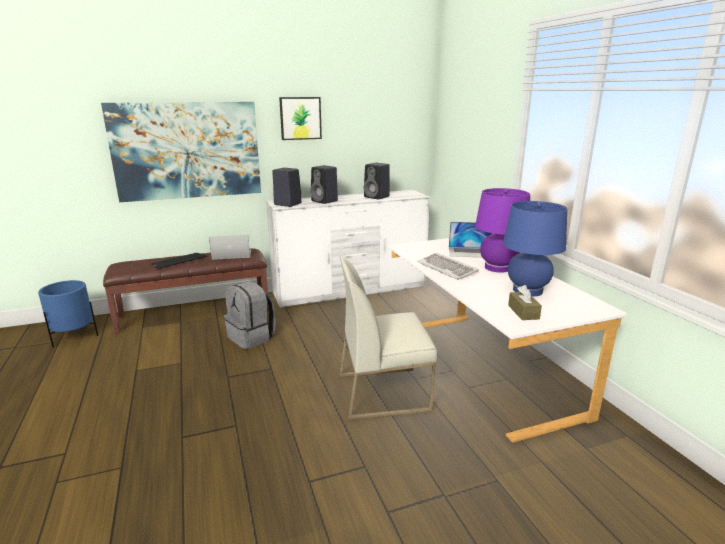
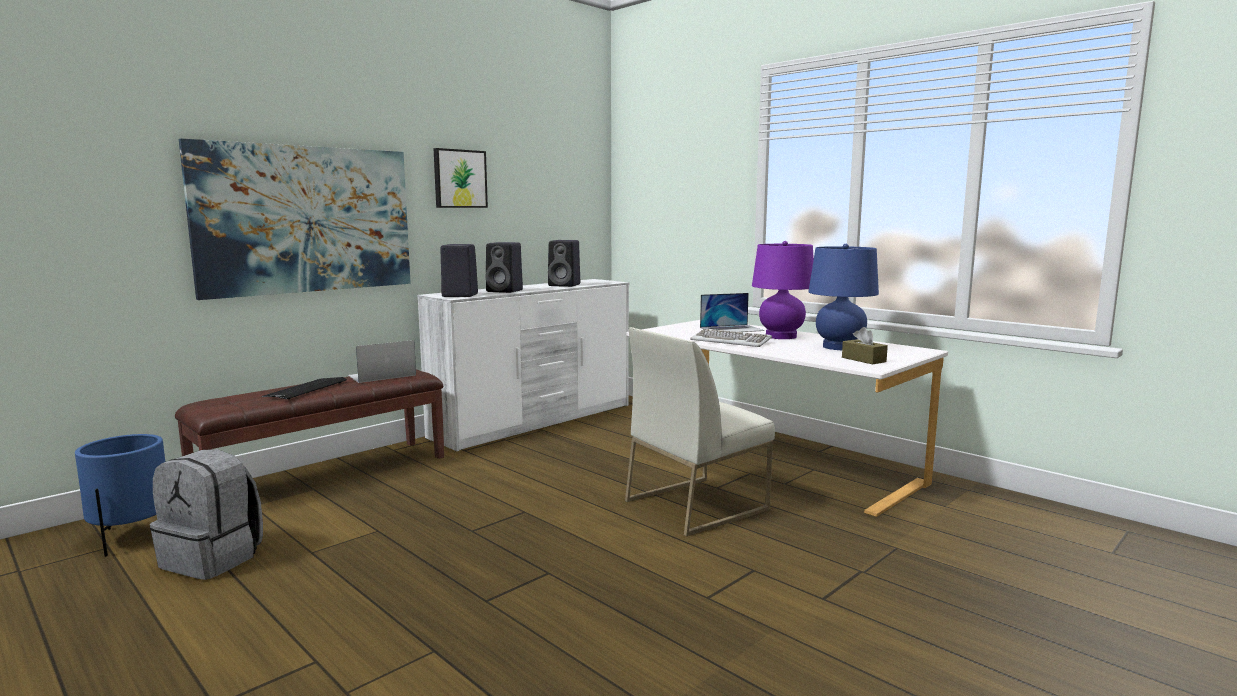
camera: 25 degrees left, 10 degrees down
grey backpack [224,281,276,349] -> grey backpack moved to [150,449,263,580]

